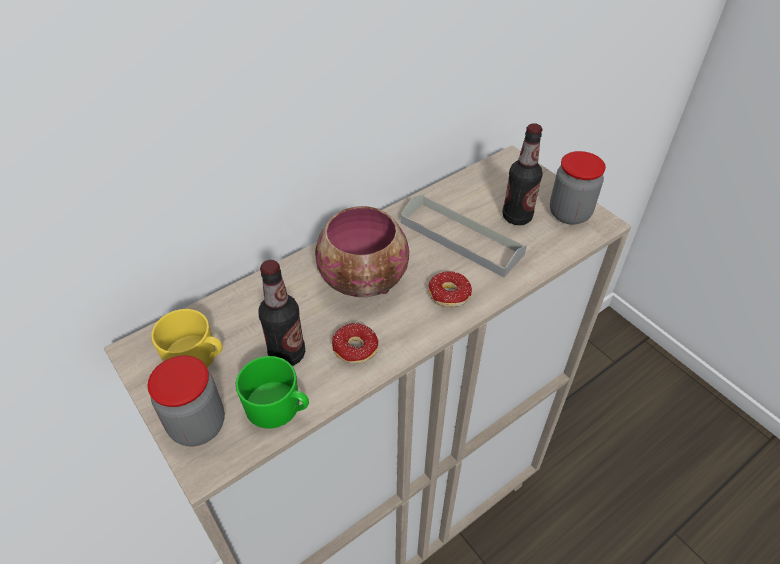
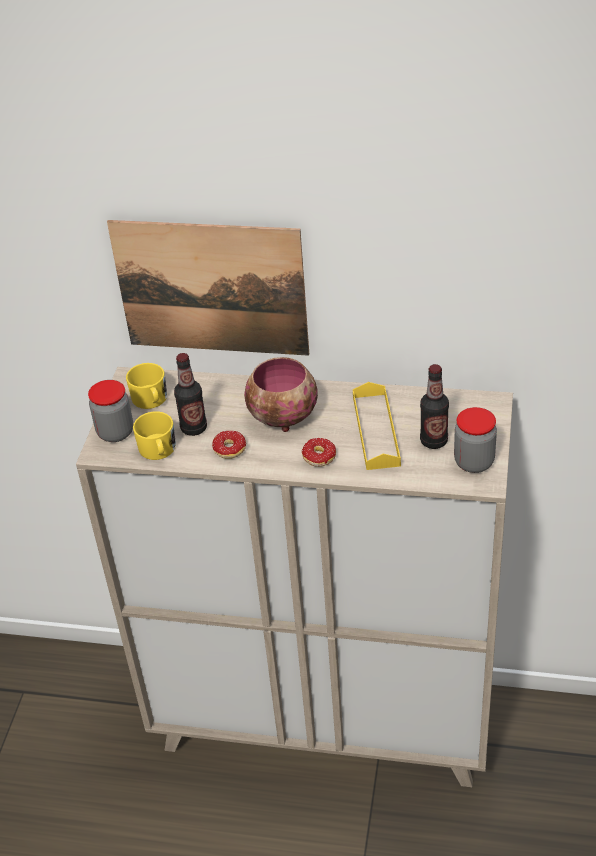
camera: 50 degrees right, 5 degrees down
green mug [236,356,309,429] -> yellow mug [133,411,176,460]
grey tray [401,194,527,278] -> yellow tray [353,382,401,470]
none -> picture [107,220,309,356]

